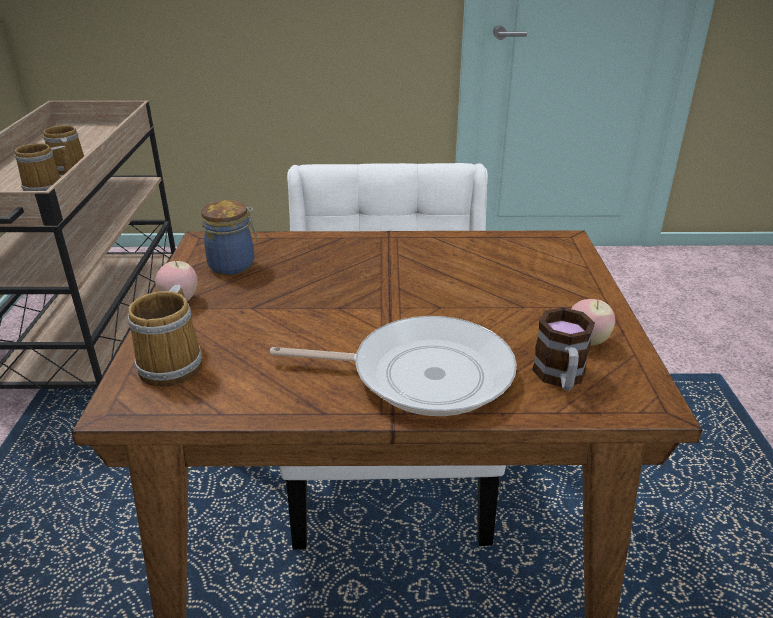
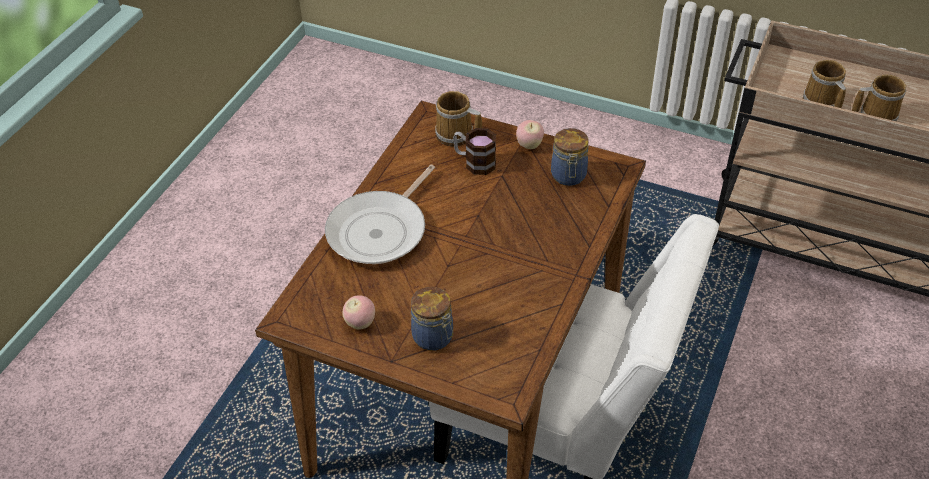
camera: 115 degrees right, 15 degrees up
mug [532,307,595,391] -> mug moved to [453,128,496,175]
none -> jar [411,287,453,351]

